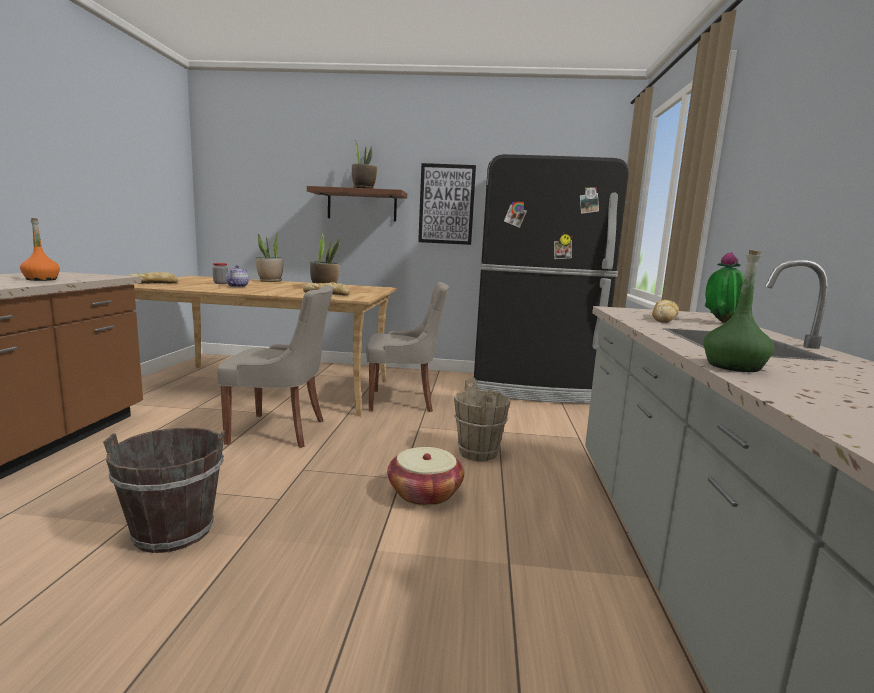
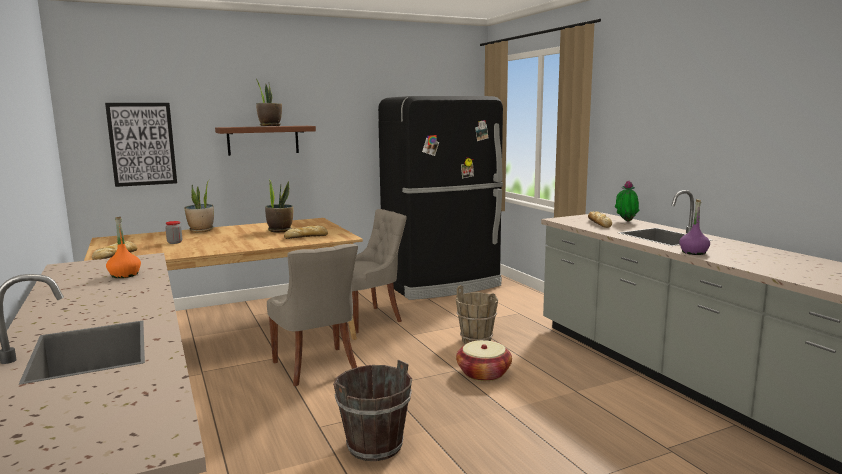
camera: 30 degrees left, 0 degrees up
grey chair [217,286,334,448] -> grey chair turned 90 degrees clockwise [267,244,358,386]
teapot [225,265,249,287] -> none
picture [418,163,476,245] -> picture moved to [105,103,177,187]
green bottle [703,250,774,372] -> purple bottle [679,199,710,255]

